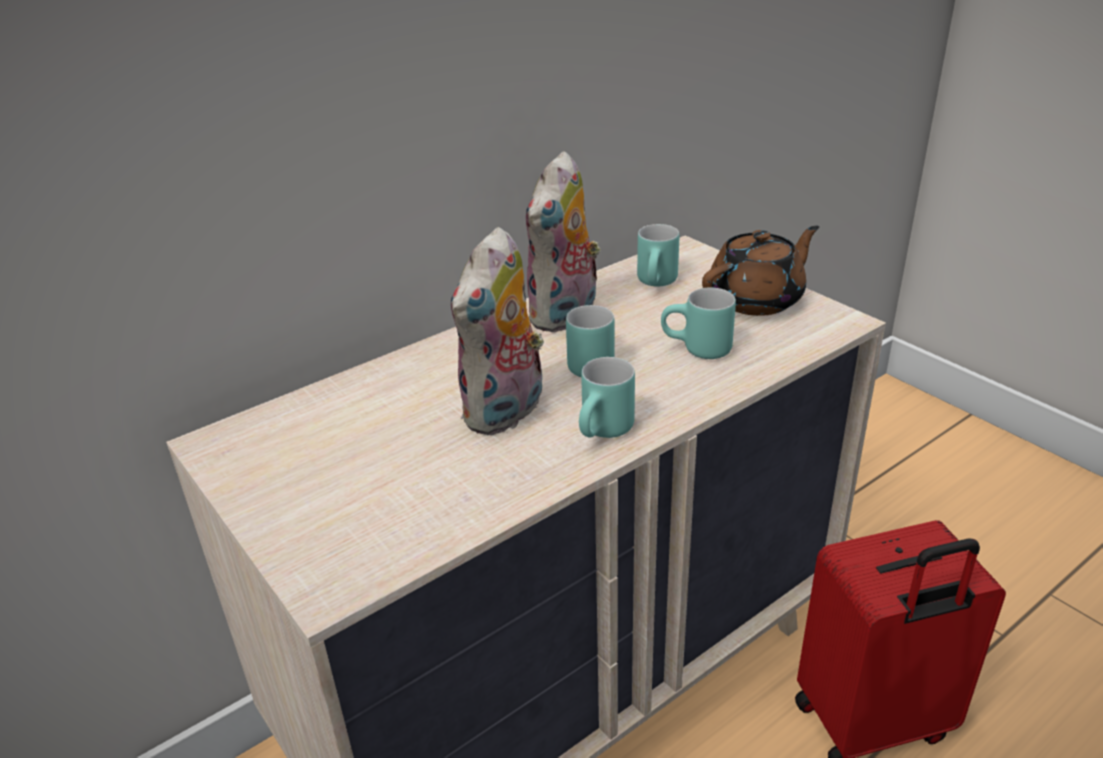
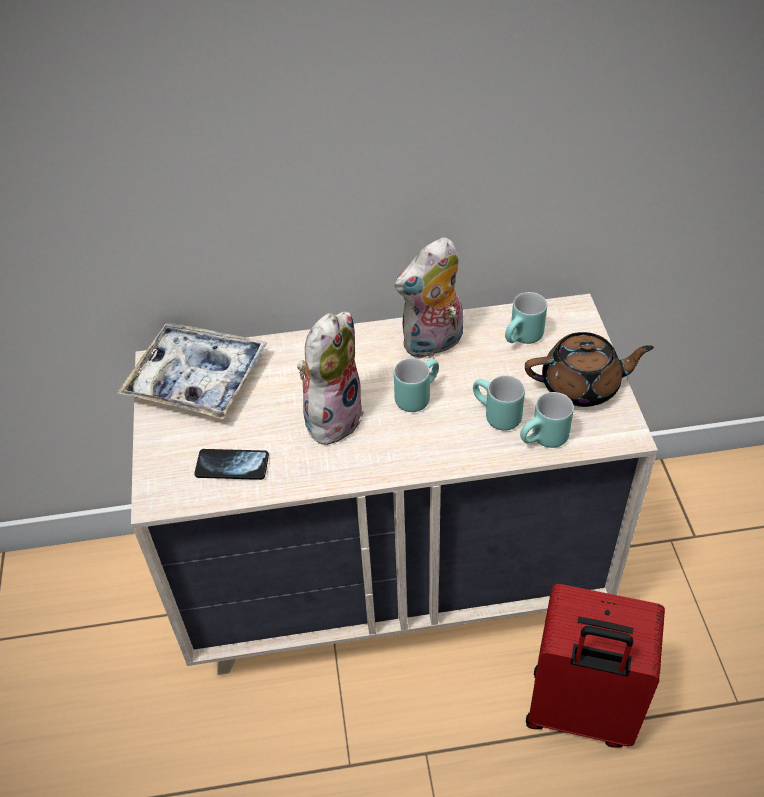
camera: 30 degrees right, 15 degrees up
plush toy [451,227,544,436] -> plush toy turned 150 degrees clockwise [297,312,364,447]
turquoise mug [579,357,635,438] -> turquoise mug moved to [520,392,574,448]
none -> tray [117,322,267,419]
none -> phone [194,449,269,480]

